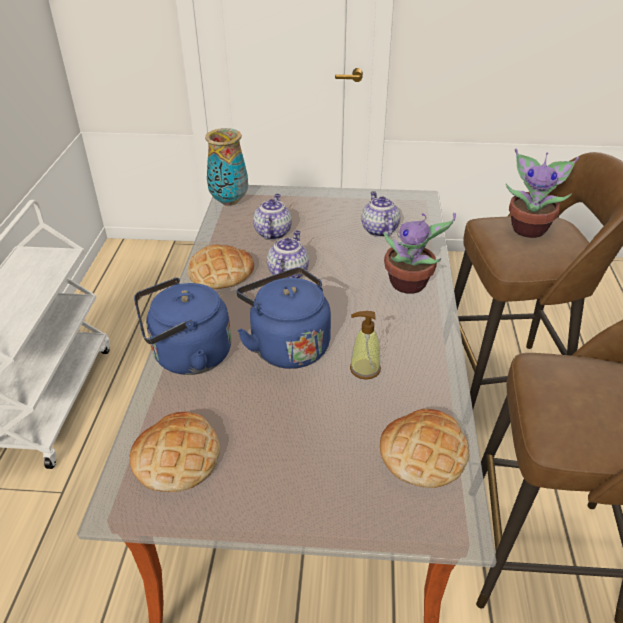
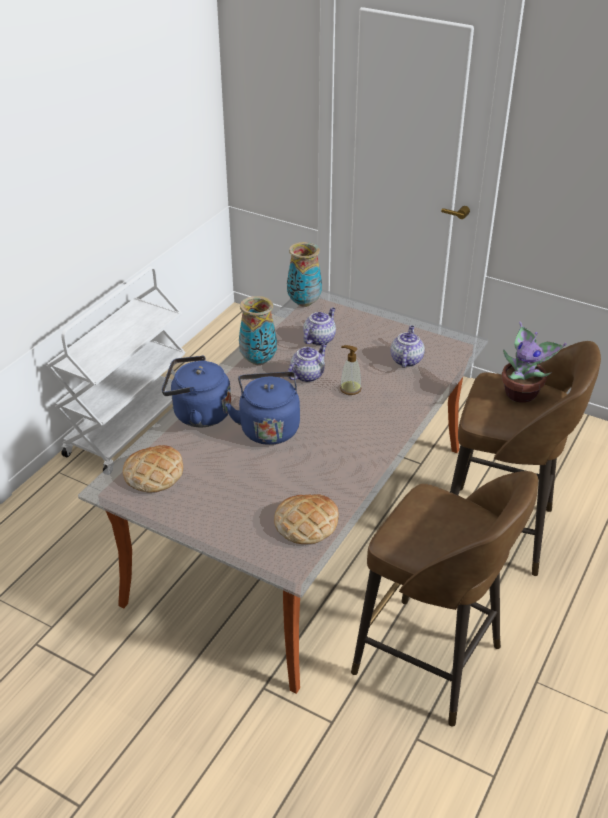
camera: 25 degrees right, 0 degrees up
bread [187,245,254,289] -> vase [239,296,277,365]
soap dispenser [350,311,381,379] -> soap dispenser moved to [340,345,362,395]
potted plant [384,213,456,294] -> none

